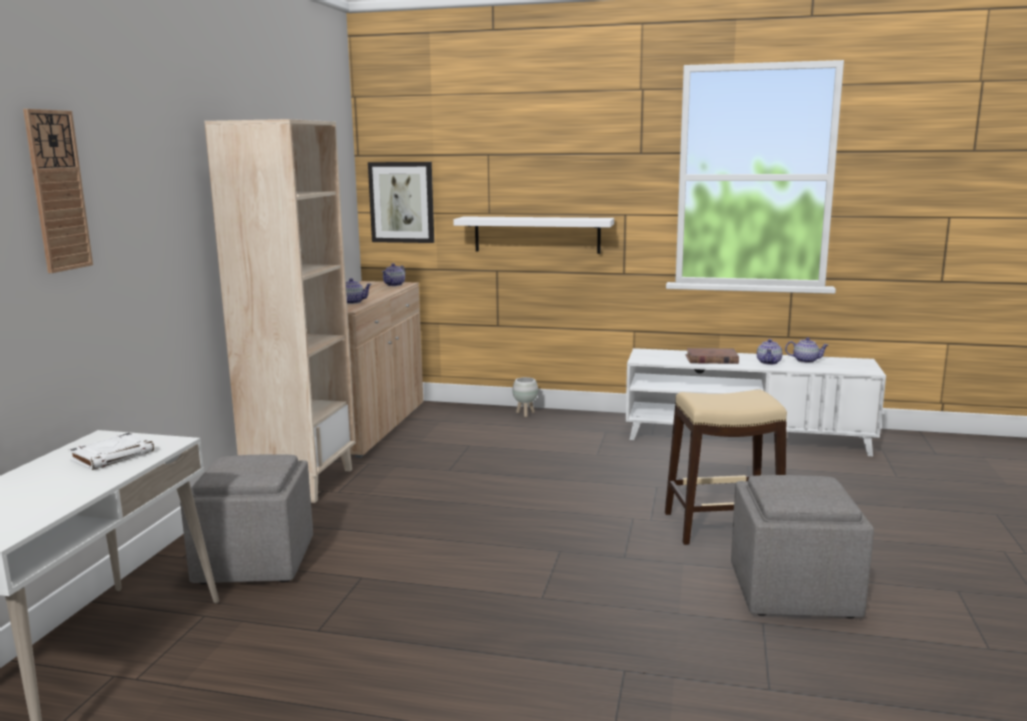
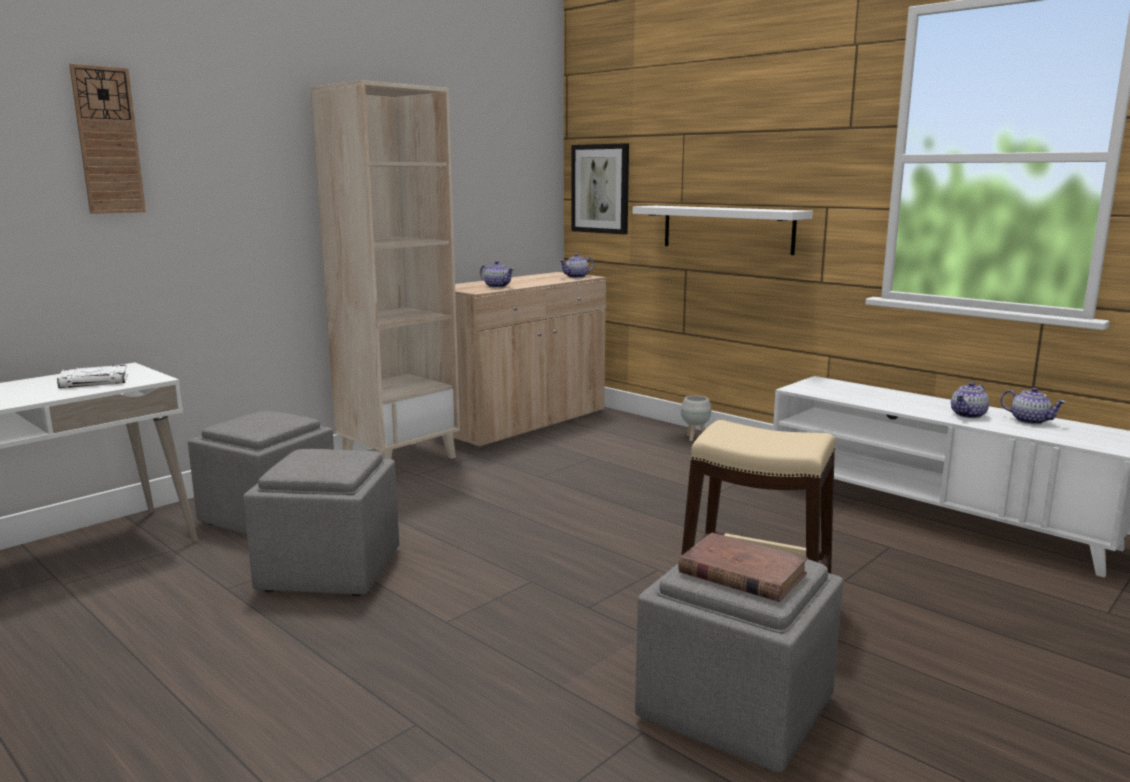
camera: 30 degrees right, 0 degrees up
brown book [685,348,739,364] -> brown book moved to [678,533,808,602]
none -> grey ottoman [243,449,399,596]

